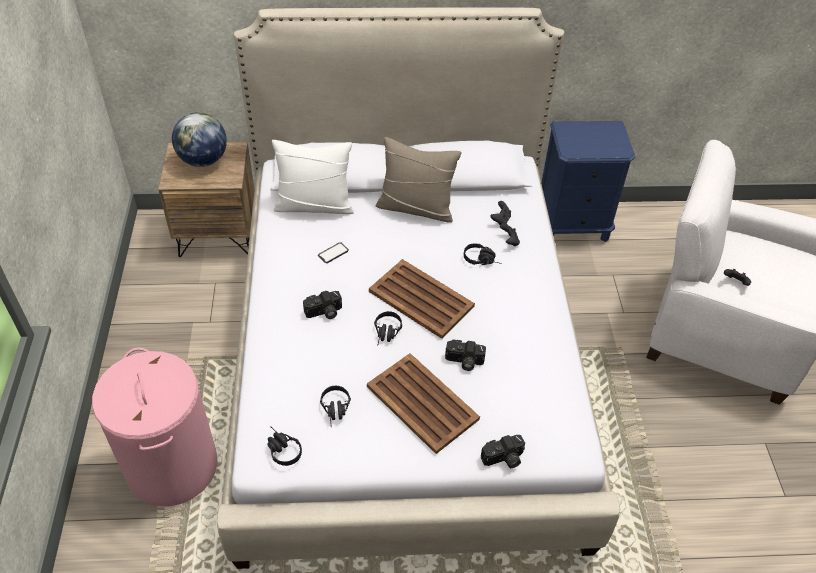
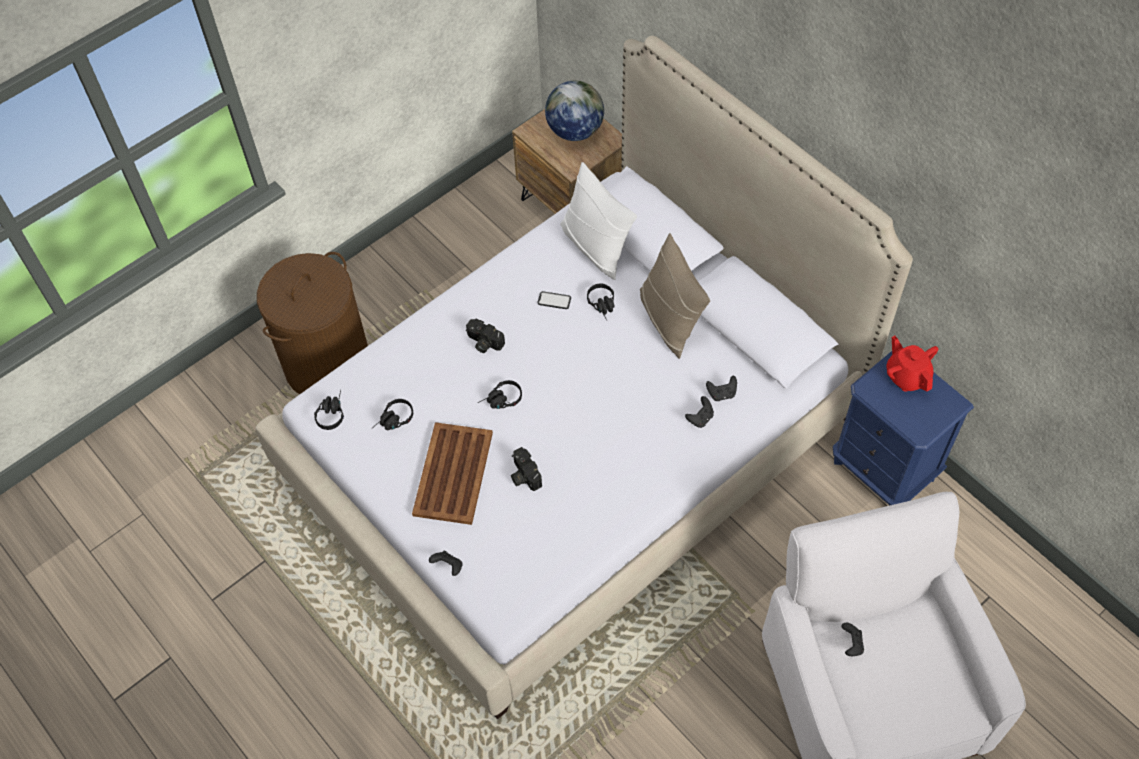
camera: 55 degrees right, 10 degrees up
pink laundry basket [92,347,218,507] -> brown laundry basket [257,252,368,394]
brown tray [369,259,475,339] -> none
black headphones [464,244,502,265] -> black headphones moved to [587,284,615,320]
camera [481,435,525,468] -> black game controller [429,551,463,576]
none -> red teapot [886,336,938,392]

